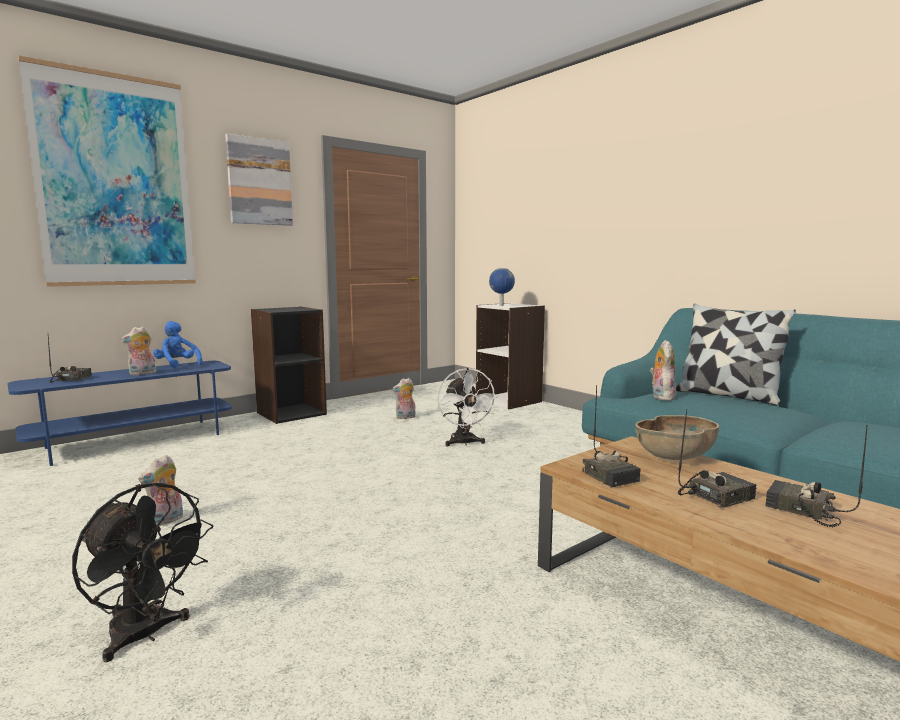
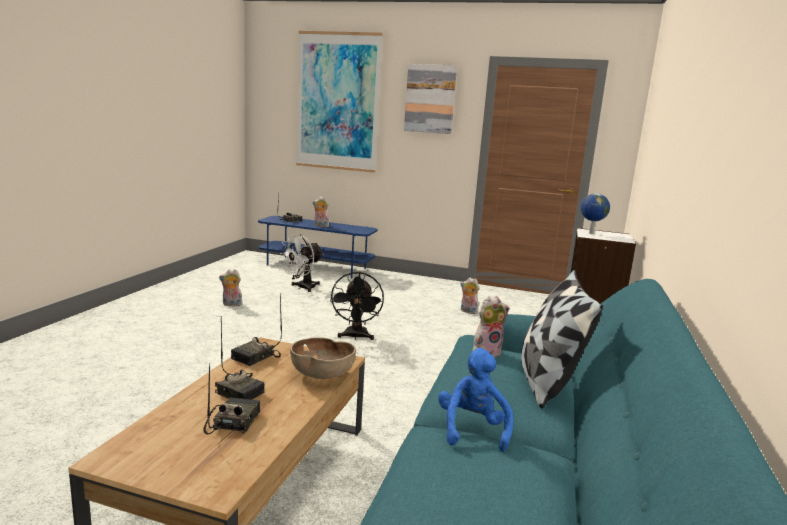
camera: 55 degrees right, 5 degrees up
black fan [72,483,214,662] -> black fan moved to [330,272,384,340]
blue plush toy [153,321,203,368] -> blue plush toy moved to [438,348,513,452]
black bookcase [251,307,327,424] -> none
white fan [437,368,498,446] -> white fan moved to [280,234,323,292]

